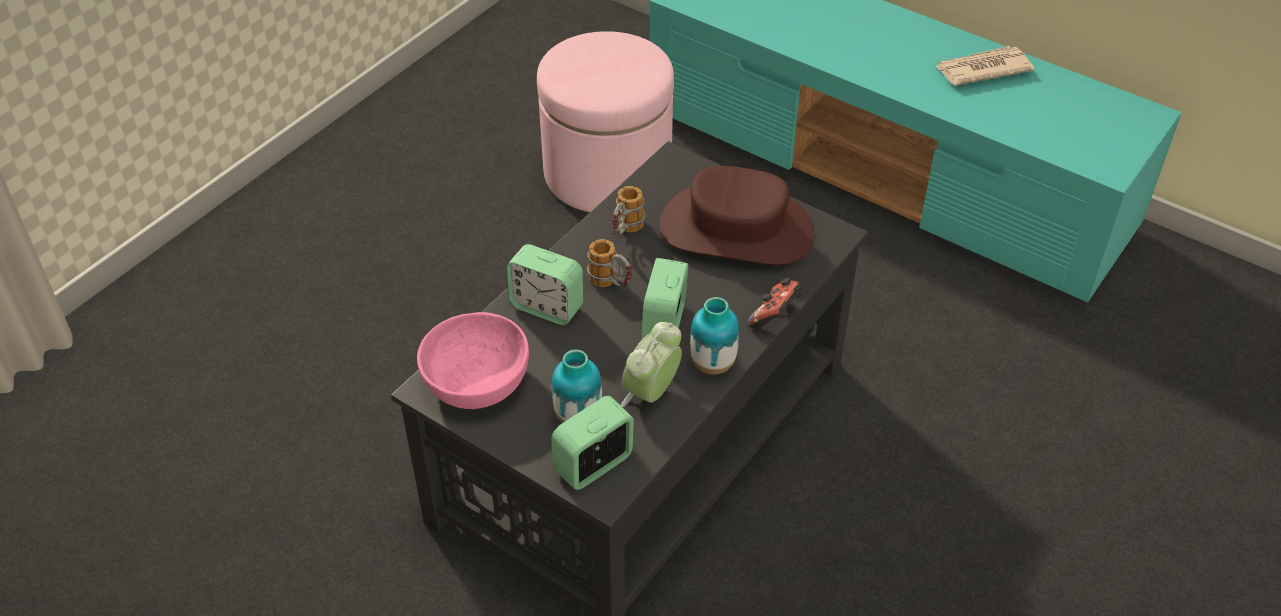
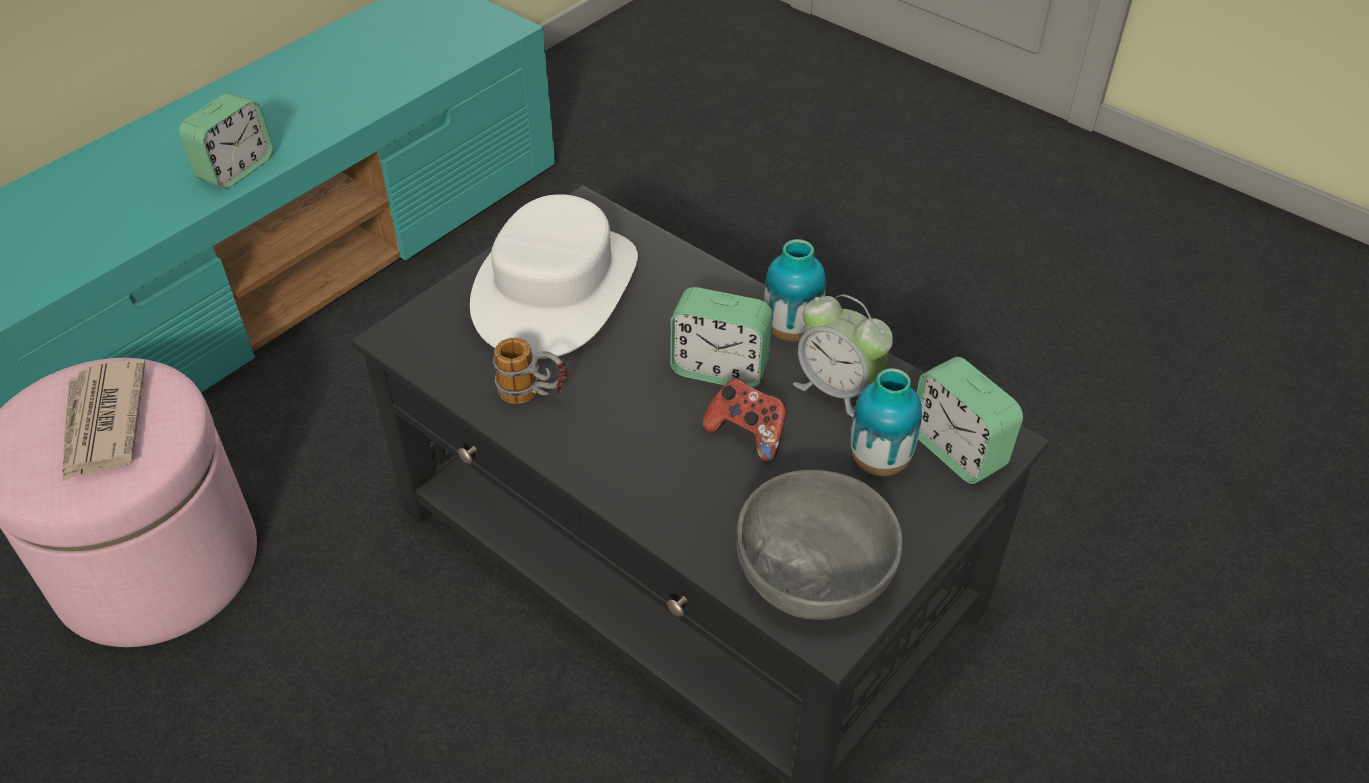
camera: 85 degrees left, 0 degrees up
pink bowl [417,312,529,409] -> grey bowl [737,470,903,620]
alarm clock [506,244,583,325] -> alarm clock moved to [179,93,273,189]
mug [587,239,632,289] -> none
brown hat [659,166,814,265] -> white hat [470,194,638,359]
game controller [748,278,804,329] -> game controller moved to [703,378,787,462]
newspaper [934,46,1035,85] -> newspaper moved to [62,359,146,482]

